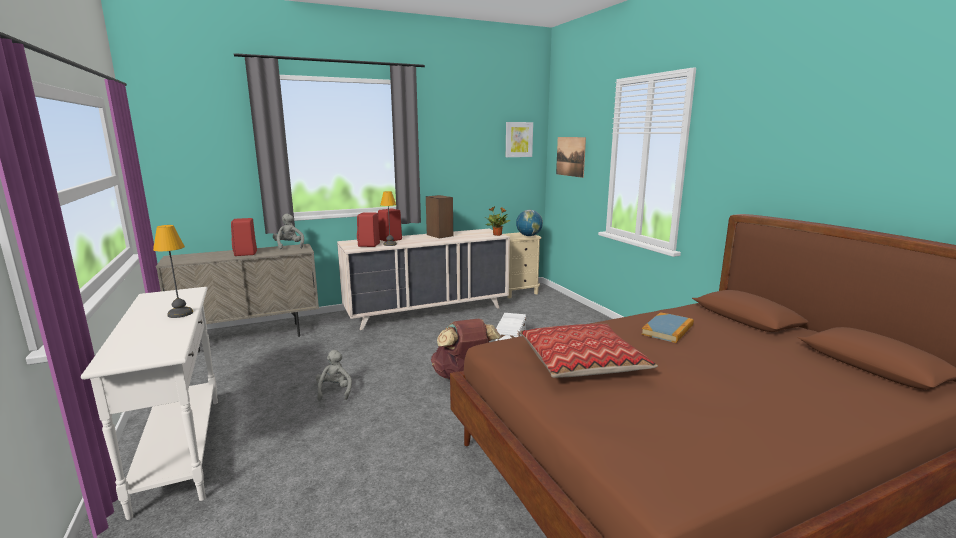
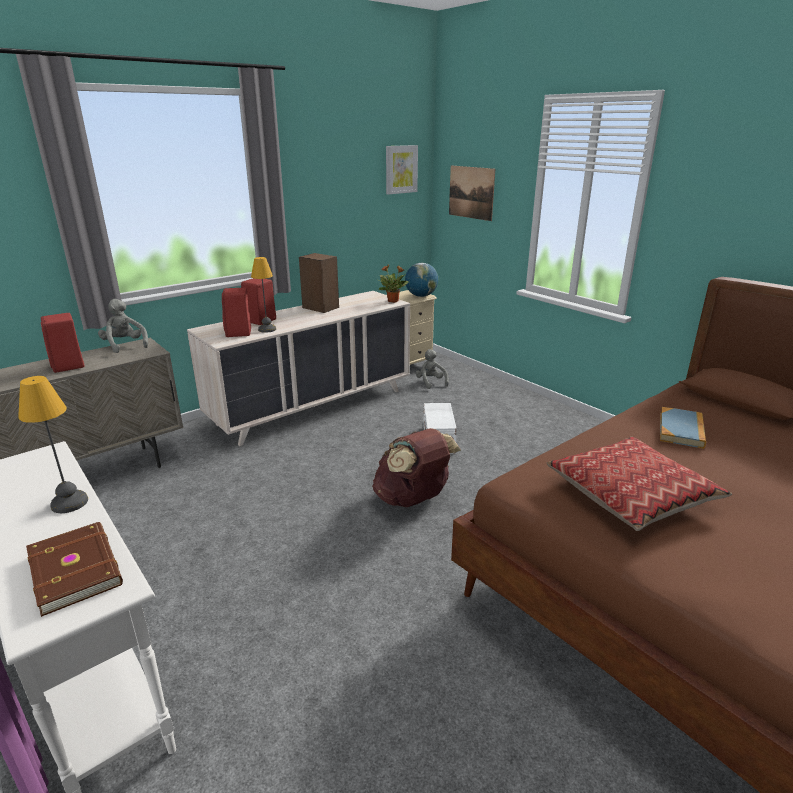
camera: 15 degrees left, 10 degrees up
grey plush toy [316,350,352,401] -> grey plush toy moved to [415,349,449,389]
none -> brown book [26,522,123,617]

